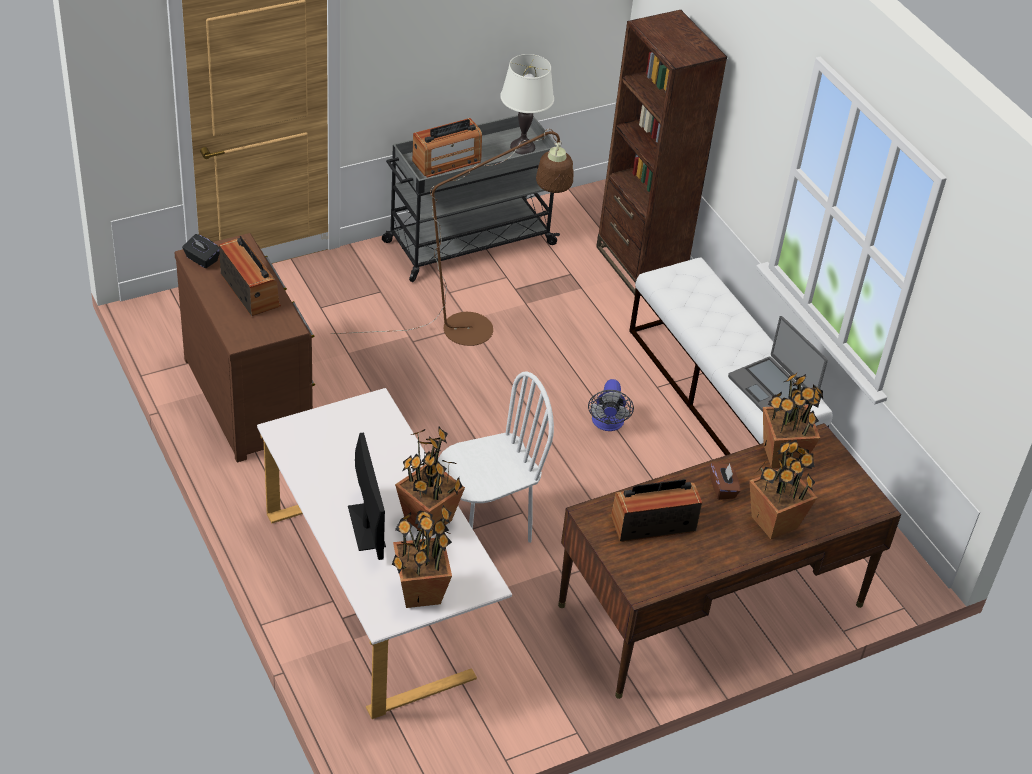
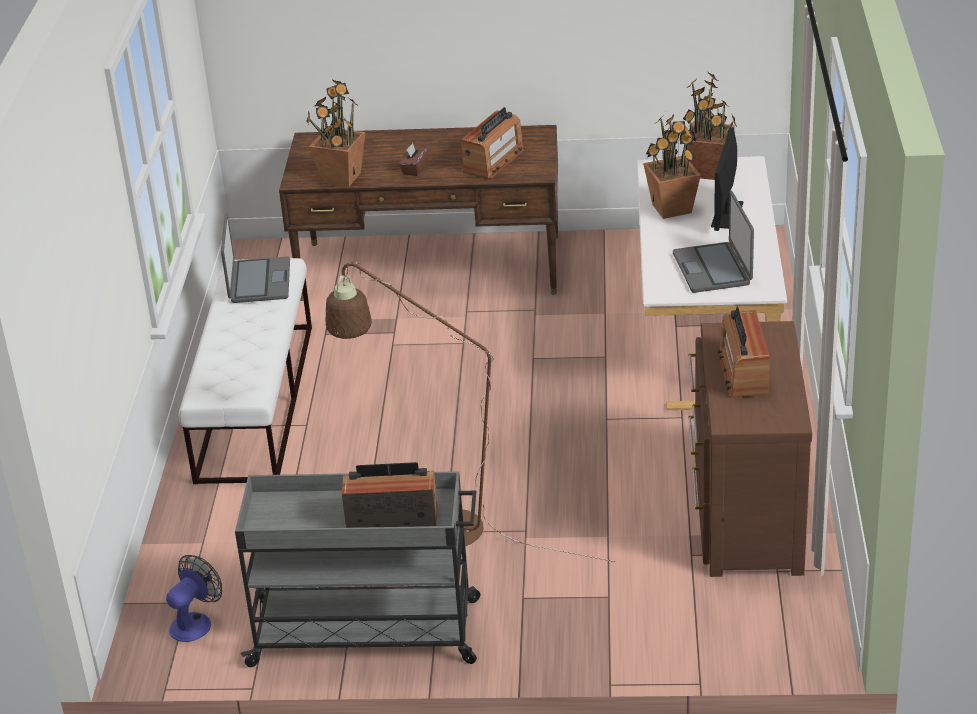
camera: 145 degrees left, 10 degrees down
black tissue box [182,234,219,268] -> none
white chair [438,371,554,543] -> none
white table lamp [500,54,554,155] -> none
fan [588,379,634,431] -> fan moved to [166,555,222,642]
brown bookcase [596,10,727,296] -> none
radio [611,479,702,542] -> radio turned 75 degrees counterclockwise [461,107,524,179]
potted plant [749,440,817,539] -> none
none -> laptop [673,191,754,293]

